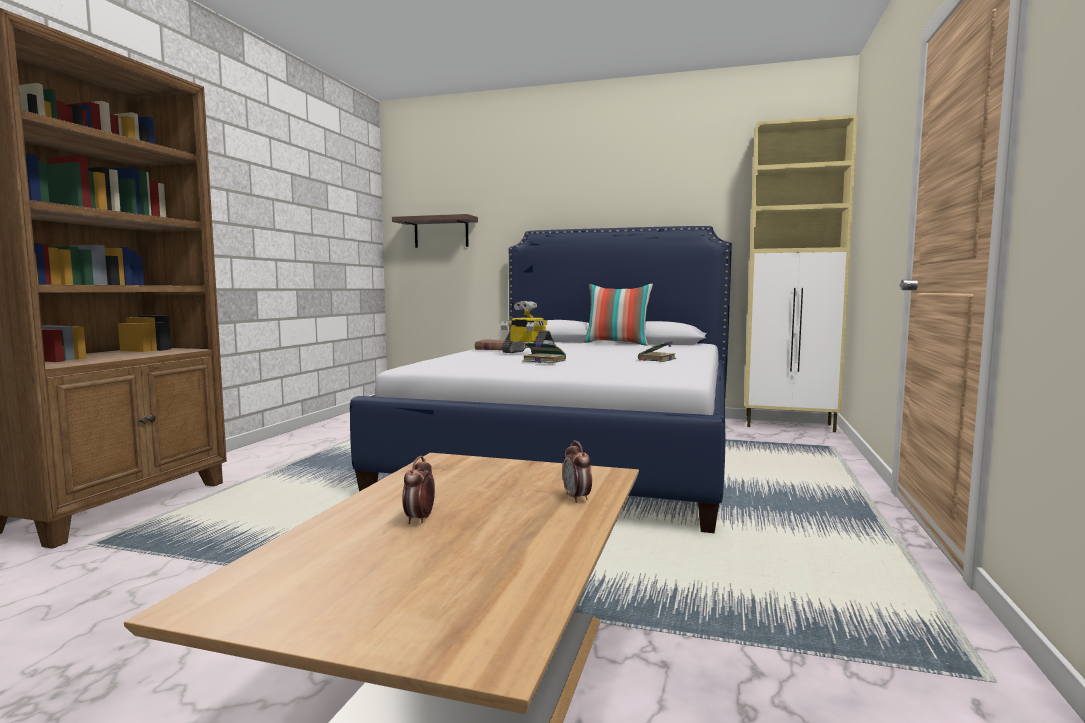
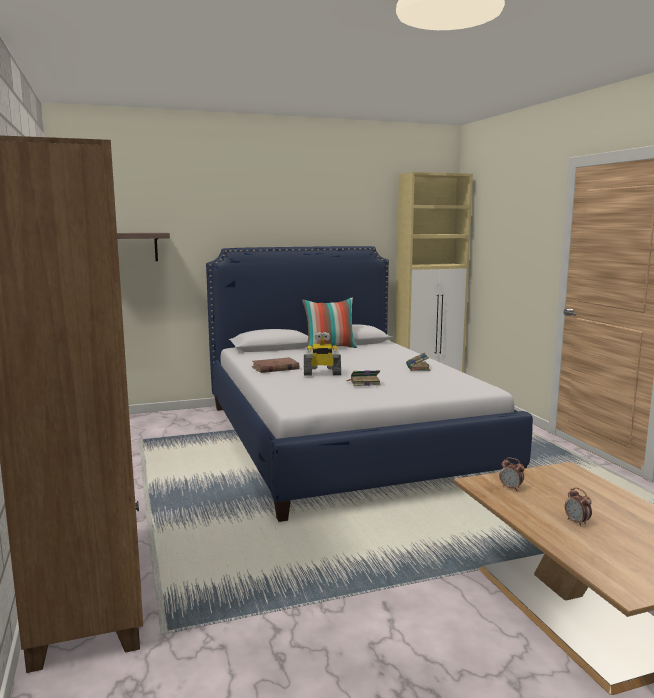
camera: 35 degrees left, 5 degrees up
alarm clock [563,441,592,503] -> alarm clock moved to [499,458,524,491]

